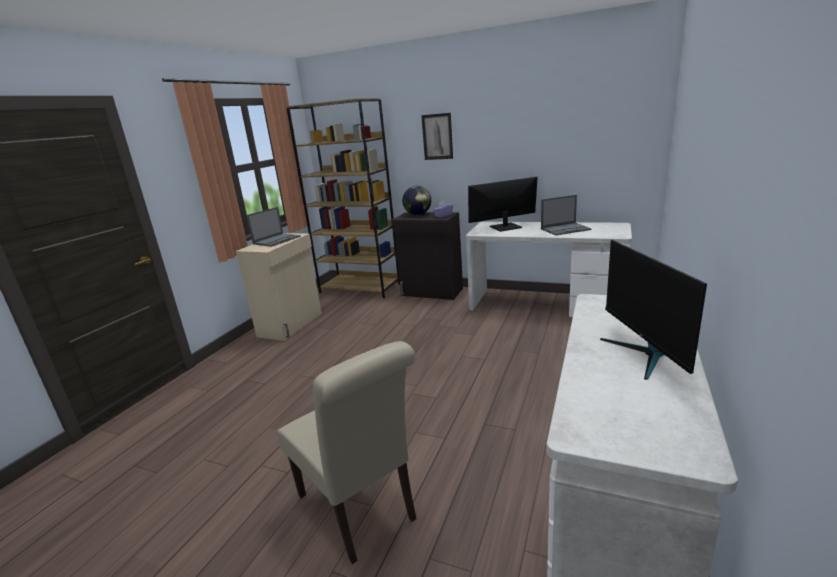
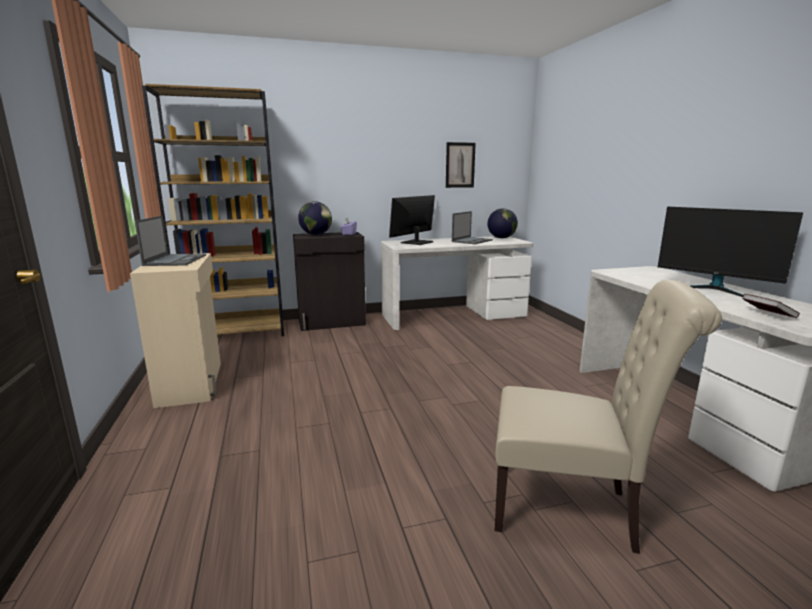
camera: 40 degrees left, 5 degrees down
picture [421,113,453,160] -> picture moved to [446,142,476,188]
none -> globe [487,208,518,238]
none -> book [742,294,800,318]

